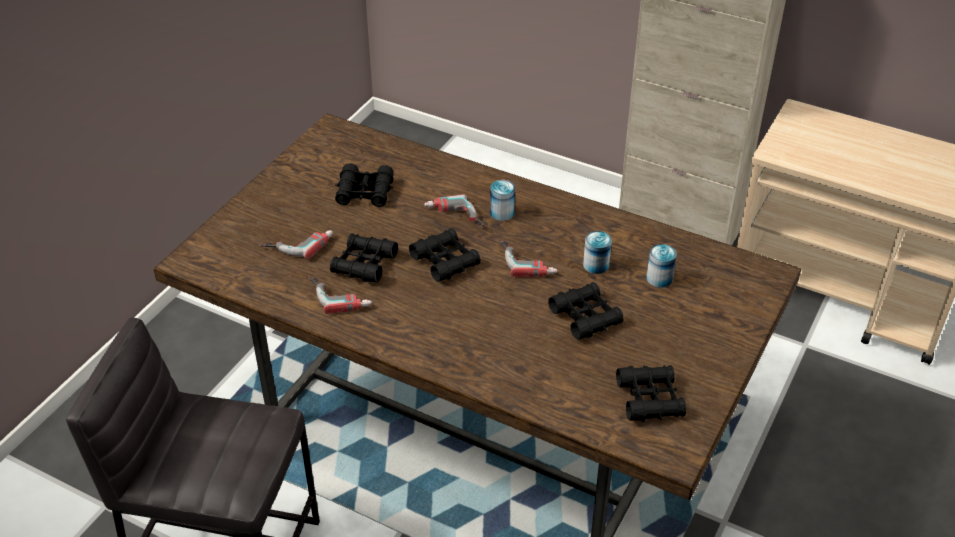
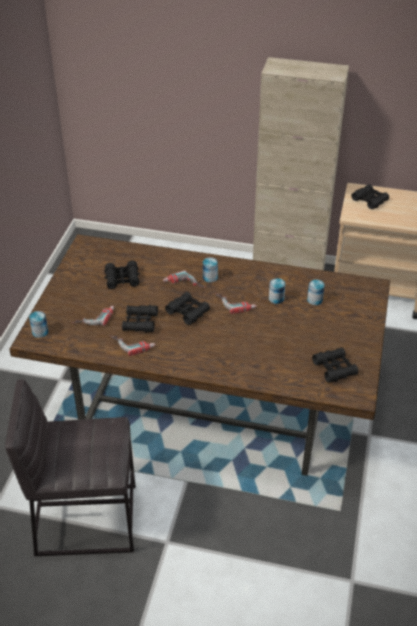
camera: 15 degrees left, 0 degrees up
black binoculars [548,282,624,340] -> black binoculars moved to [351,184,389,209]
none -> can [29,311,48,338]

